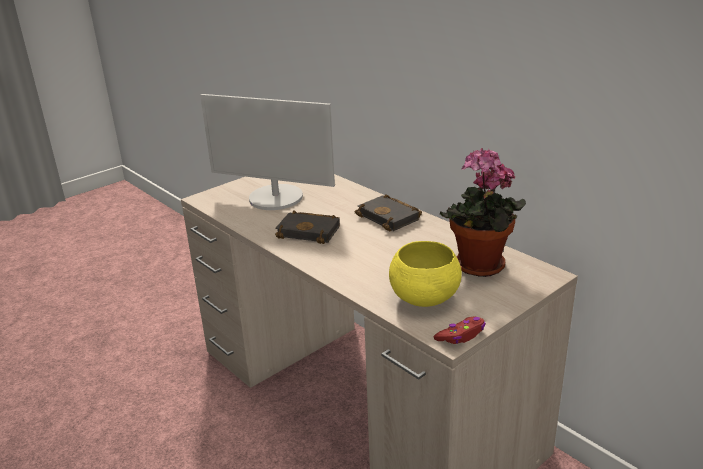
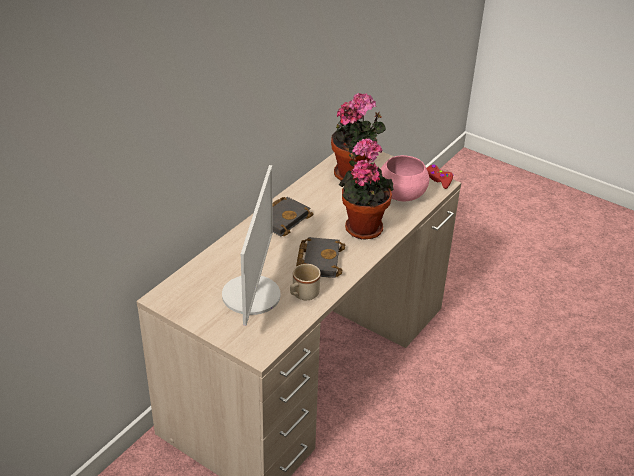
camera: 105 degrees left, 10 degrees up
yellow bowl [389,241,462,307] -> pink bowl [381,155,429,201]
none -> beige mug [290,264,321,300]
none -> potted plant [339,139,394,239]

